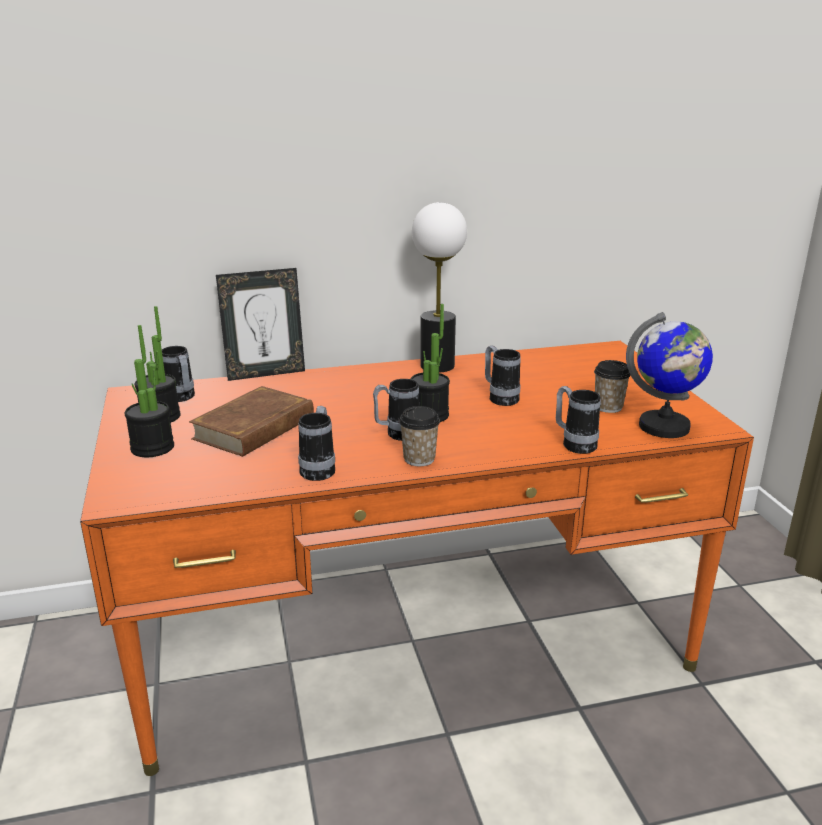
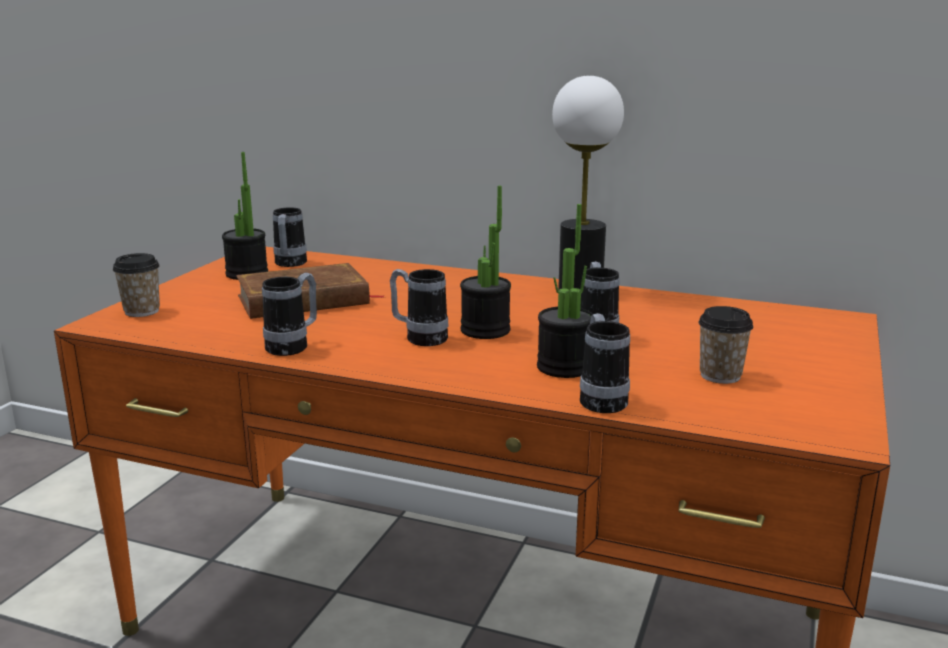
camera: 35 degrees right, 5 degrees down
potted plant [125,325,174,457] -> potted plant moved to [537,204,593,378]
picture frame [216,268,305,381] -> none
cup [399,406,440,466] -> cup moved to [113,253,160,317]
globe [626,312,713,438] -> none

